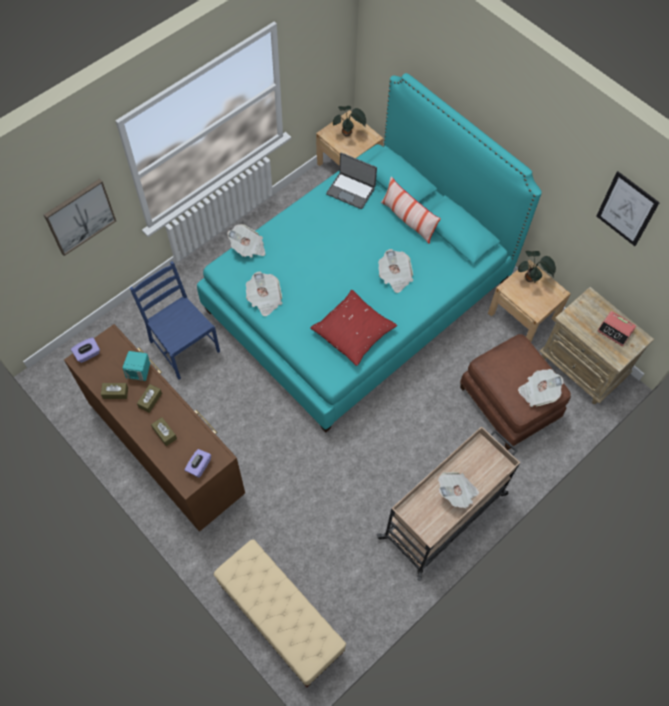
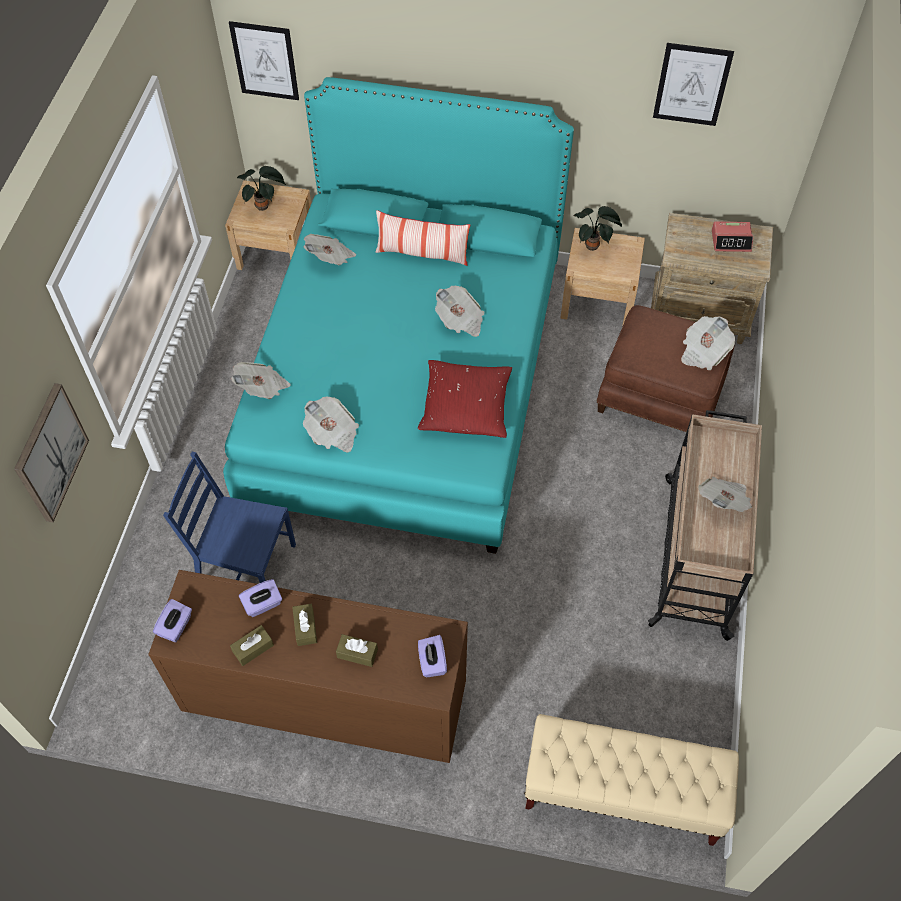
camera: 35 degrees left, 5 degrees down
turquoise speaker [122,351,150,381] -> purple tissue box [239,579,282,617]
laptop [326,153,377,209] -> newspaper [303,234,356,265]
none -> picture [229,21,299,100]

